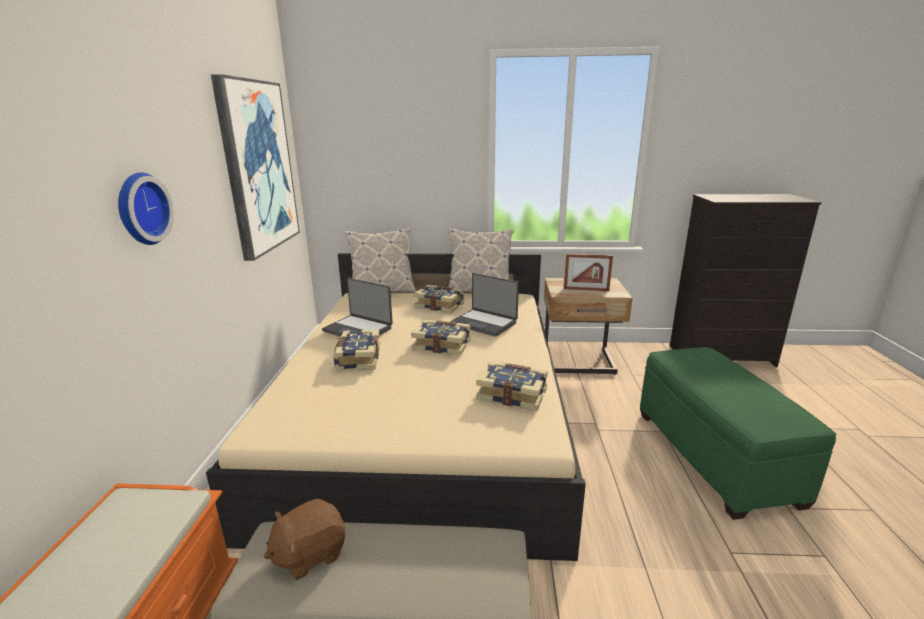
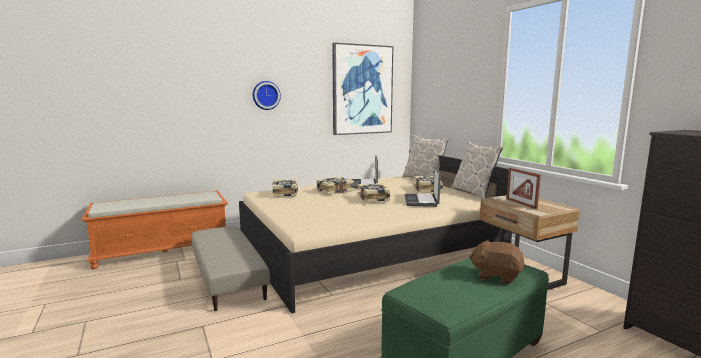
camera: 60 degrees right, 10 degrees down
brown plush toy [264,499,346,580] -> brown plush toy moved to [469,240,525,284]
book [476,361,548,411] -> book moved to [272,179,298,198]

